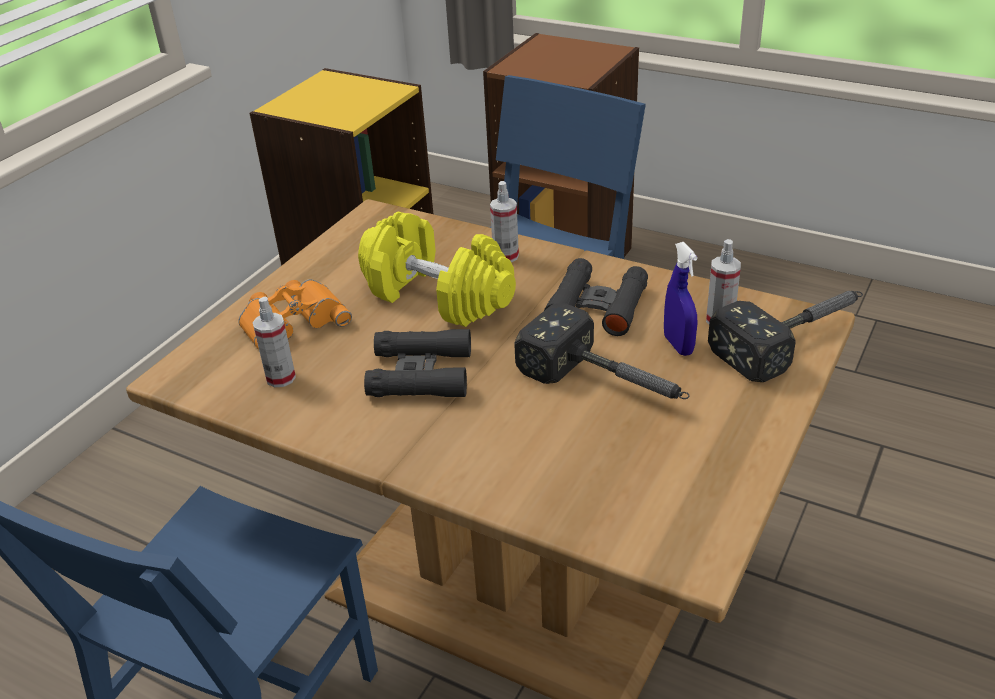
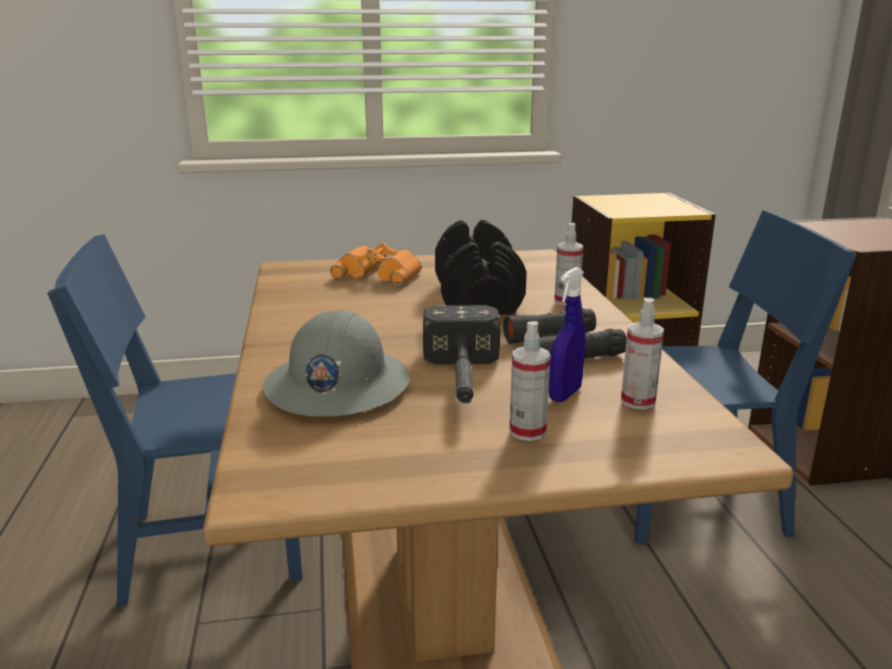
camera: 50 degrees right, 15 degrees down
spray bottle [253,297,296,387] -> spray bottle moved to [510,321,551,441]
yellow dumbbell [358,212,516,327] -> black dumbbell [435,220,527,315]
black binoculars [364,329,471,397] -> none
hammer [708,291,863,382] -> none
none -> grey hard hat [263,310,410,417]

